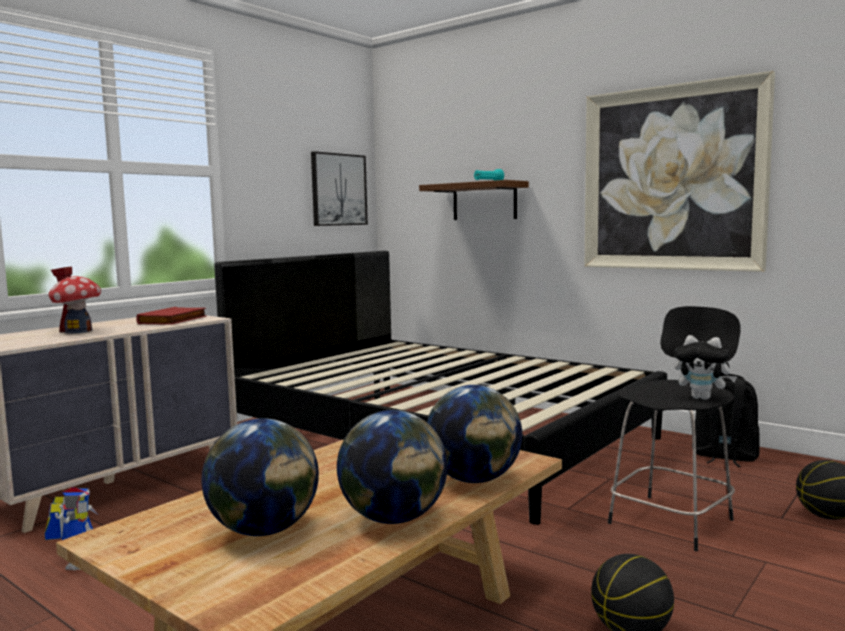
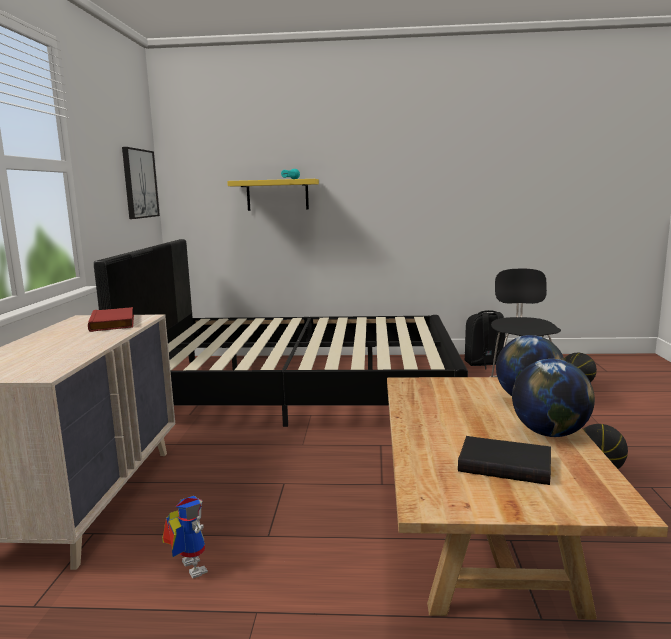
camera: 35 degrees left, 5 degrees up
toy house [49,267,101,334] -> none
globe [202,418,319,536] -> black book [458,436,551,485]
brown shelf [419,180,529,220] -> yellow shelf [227,179,319,211]
picture [585,71,775,272] -> none
plush toy [675,335,737,400] -> none

